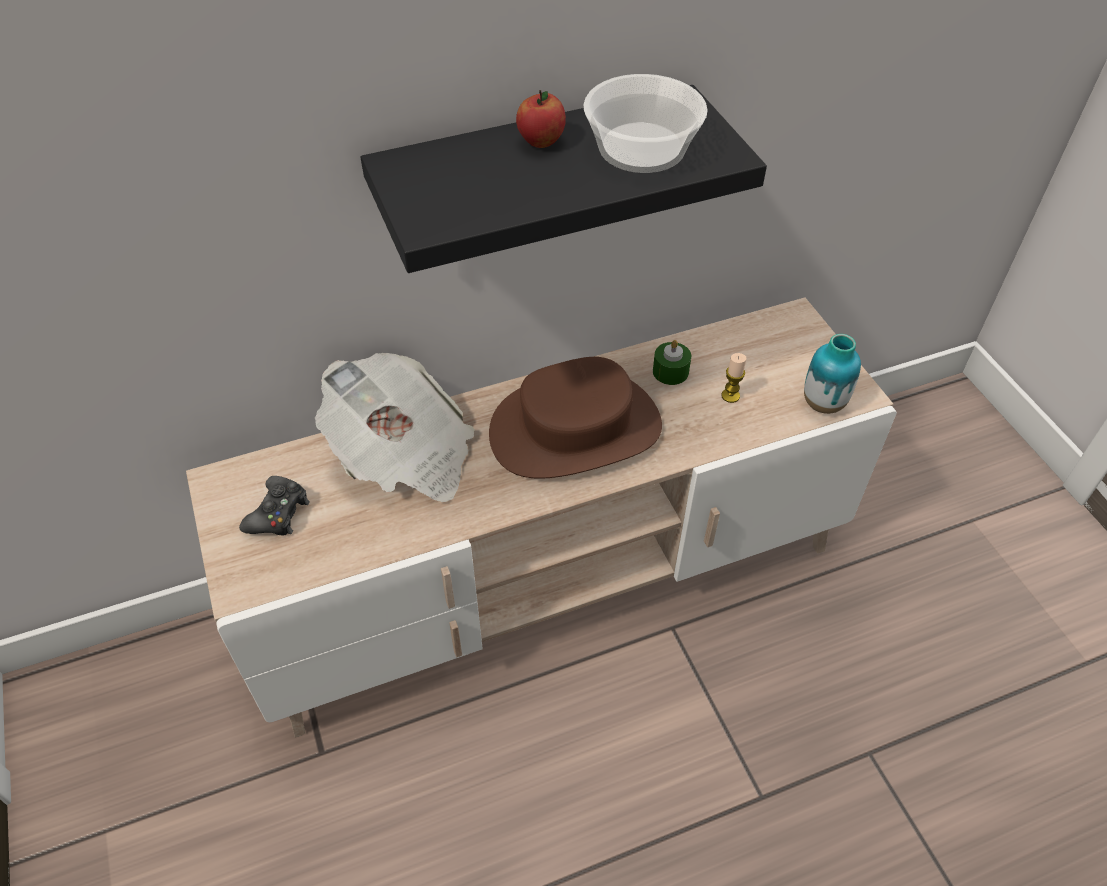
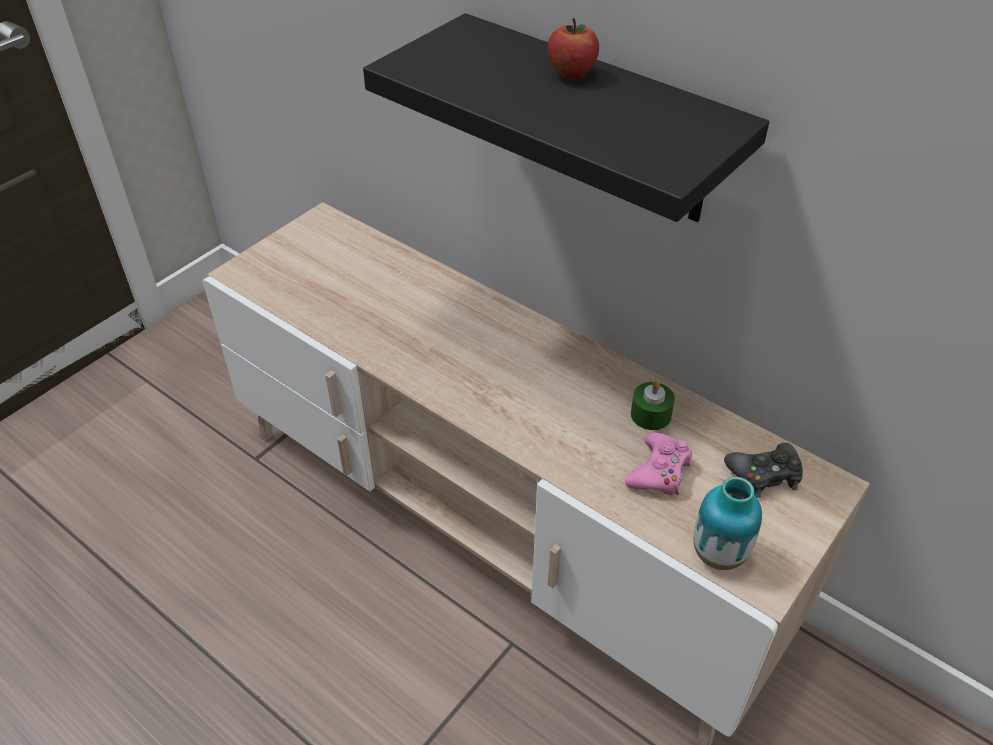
camera: 60 degrees right, 5 degrees down
black game controller [239,476,310,536] -> black game controller moved to [724,443,803,498]
newspaper [315,353,475,502] -> none
brown hat [489,357,662,479] -> none
bowl [583,74,708,173] -> none
candle [721,353,747,403] -> pink game controller [625,432,692,495]

